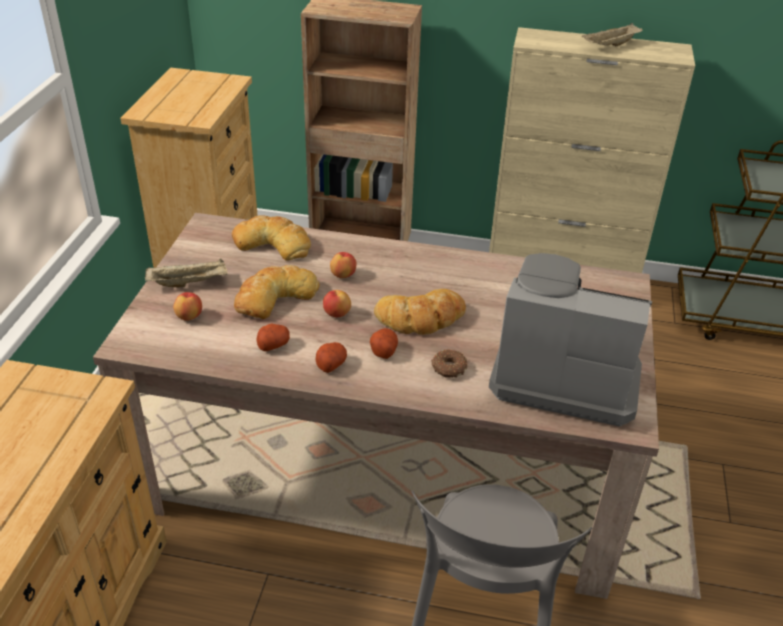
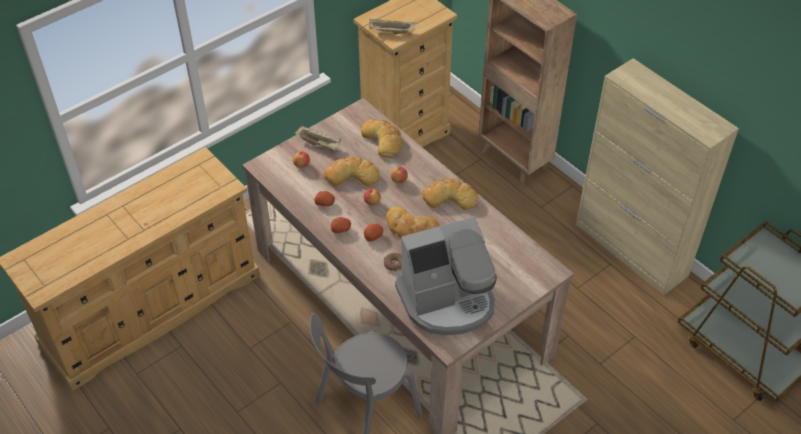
camera: 40 degrees right, 10 degrees up
coffee machine [489,253,652,427] -> coffee machine turned 105 degrees clockwise [395,217,497,336]
beige tray [582,23,643,46] -> beige tray moved to [369,19,415,34]
none -> bread [421,179,478,210]

